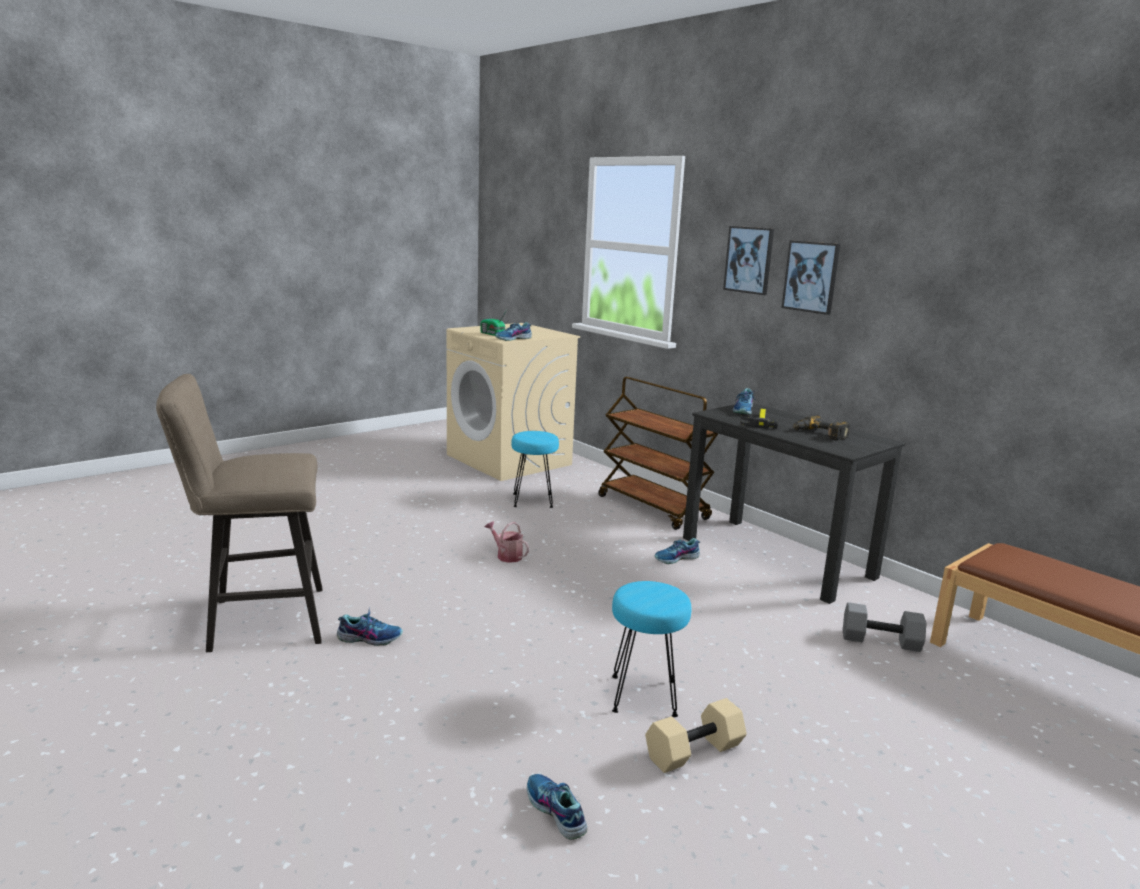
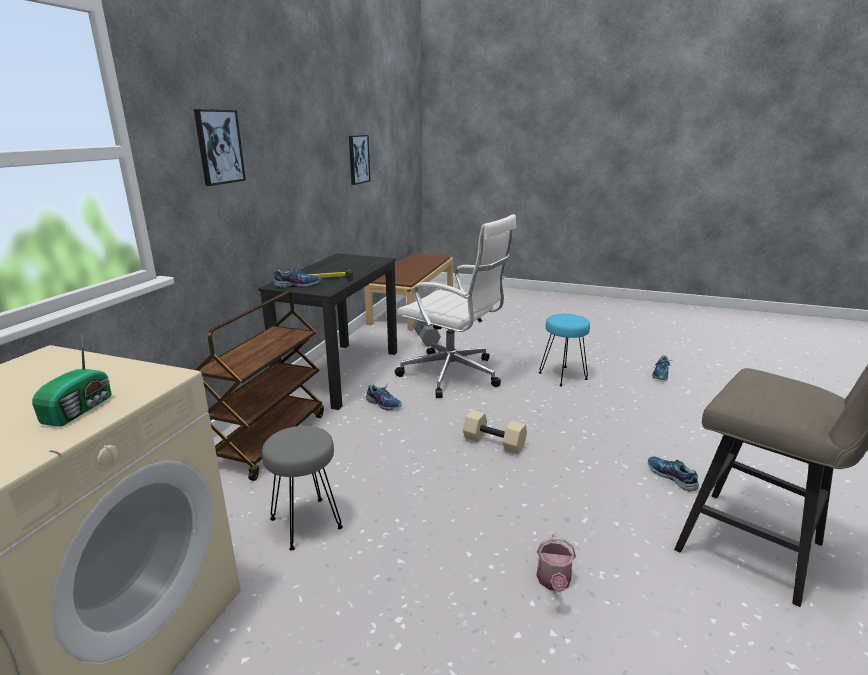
camera: 120 degrees left, 5 degrees up
watering can [485,521,529,563] -> watering can moved to [536,533,576,592]
shoe [495,322,532,341] -> none
turquoise stool [511,431,559,508] -> grey stool [262,426,343,550]
beige dumbbell [645,698,747,773] -> beige dumbbell moved to [463,410,527,454]
picture [782,241,840,315] -> picture moved to [349,135,371,185]
power drill [793,415,850,440] -> none
none -> white office chair [395,214,516,398]

